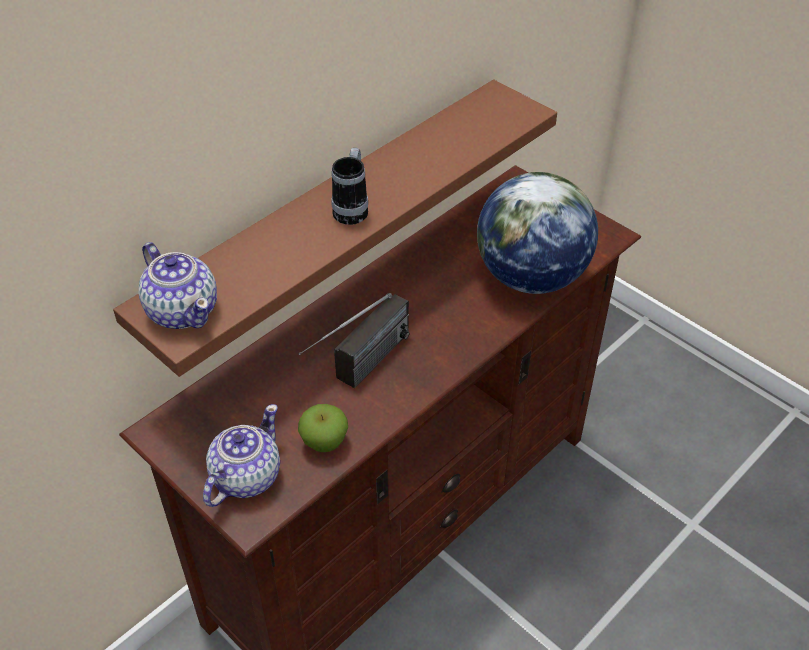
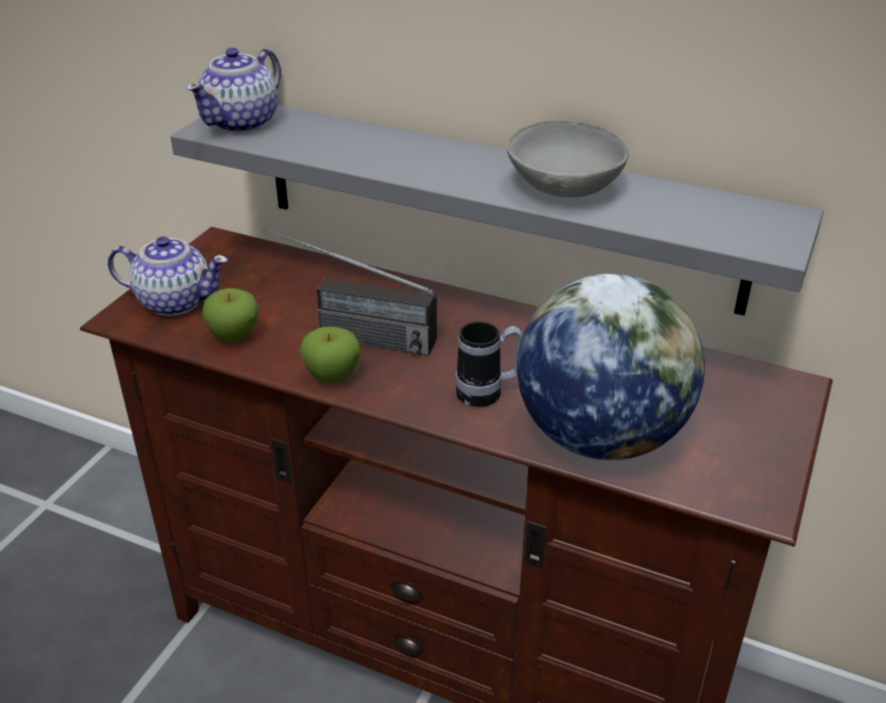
camera: 70 degrees right, 10 degrees down
brown shelf [113,80,557,377] -> grey shelf [170,105,824,316]
mug [331,147,368,225] -> mug moved to [455,321,523,407]
none -> apple [299,326,361,384]
none -> grey bowl [506,120,629,197]

